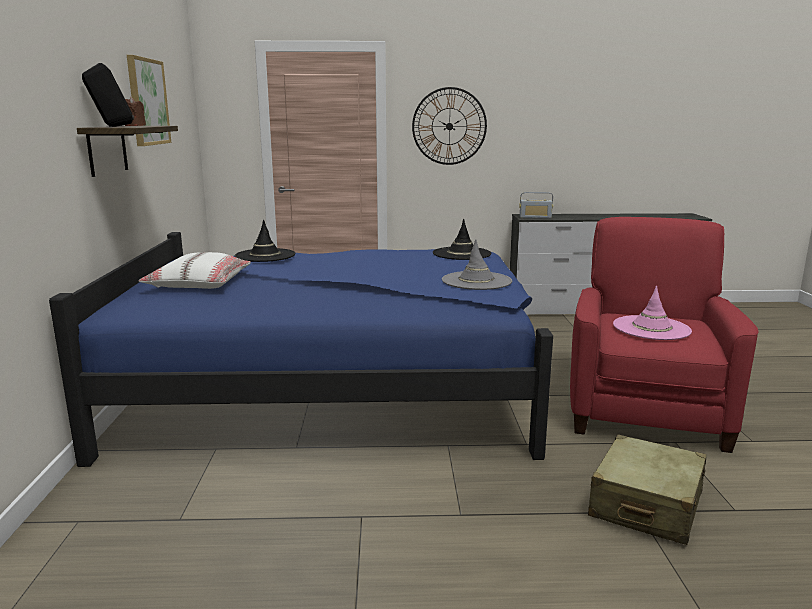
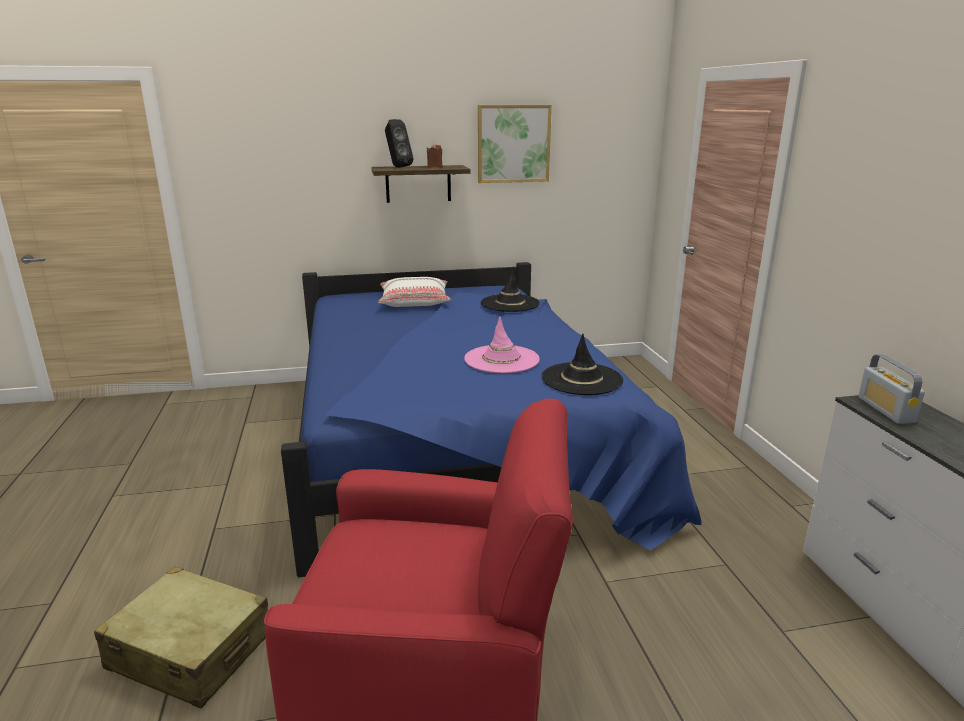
camera: 80 degrees right, 5 degrees up
wall clock [412,87,487,165] -> none
grey hat [442,239,512,290] -> none
pink hat [613,286,692,340] -> pink hat moved to [464,316,540,373]

